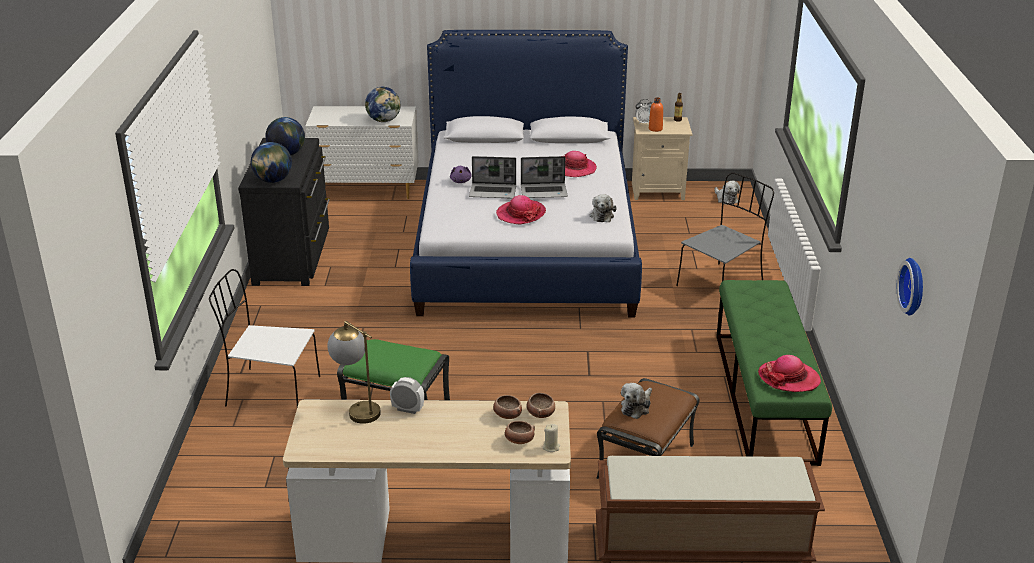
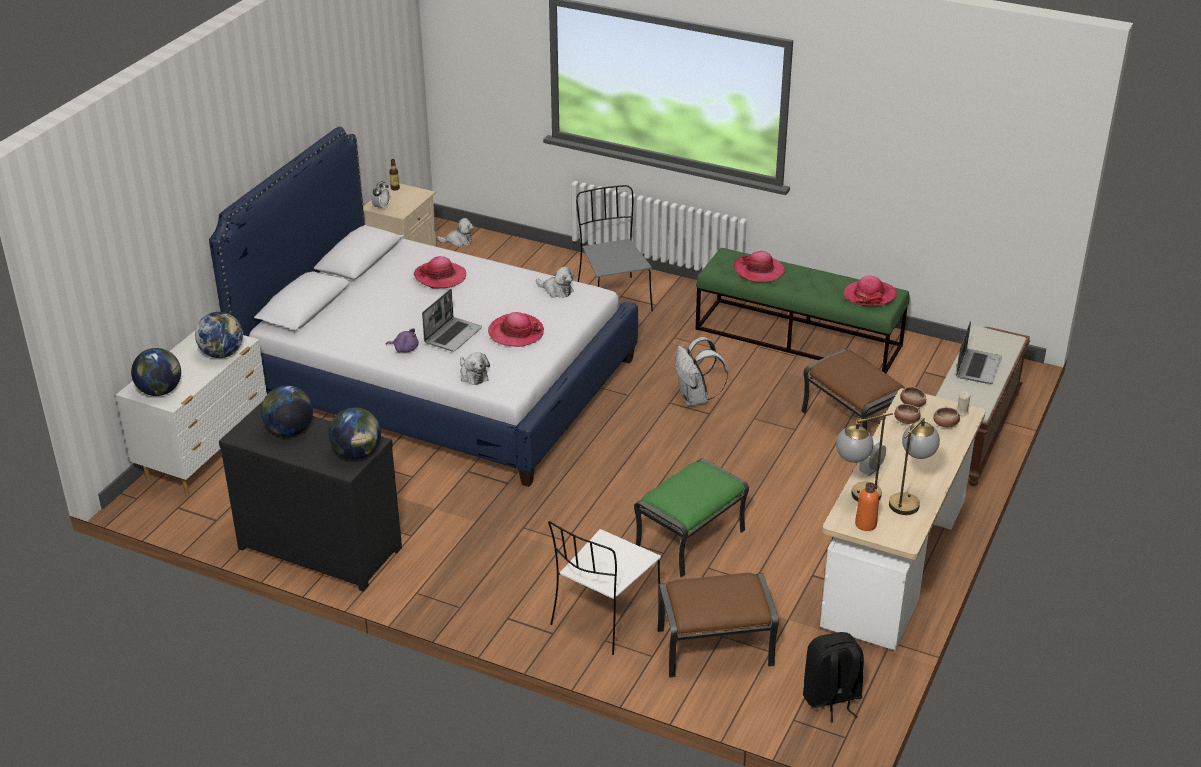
camera: 65 degrees left, 5 degrees up
laptop [521,156,568,198] -> laptop moved to [956,321,1002,384]
plush toy [621,383,652,419] -> plush toy moved to [460,352,490,385]
orange bottle [649,97,663,132] -> orange bottle moved to [855,482,879,531]
wall clock [897,258,923,315] -> none
none -> globe [131,348,181,396]
none -> brown ottoman [657,573,779,678]
none -> white backpack [675,337,728,406]
none -> hat [734,251,785,282]
none -> black backpack [803,632,864,723]
none -> table lamp [889,418,940,515]

